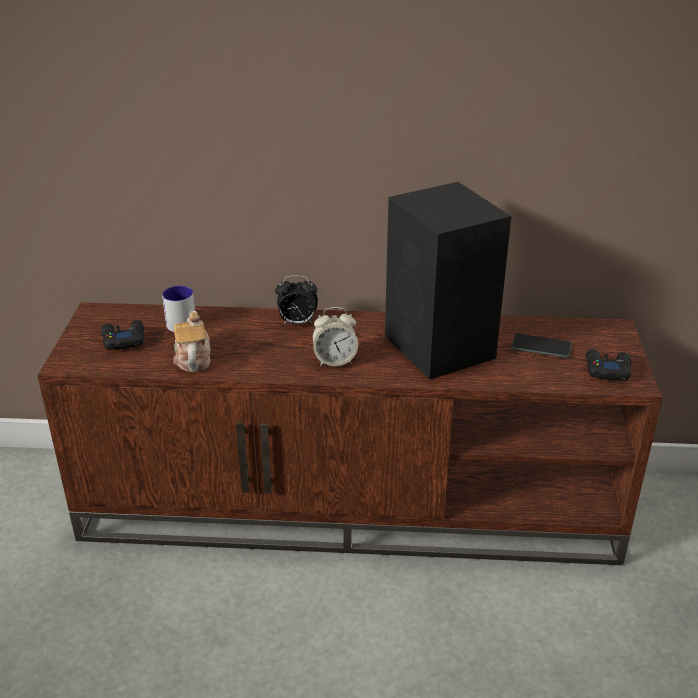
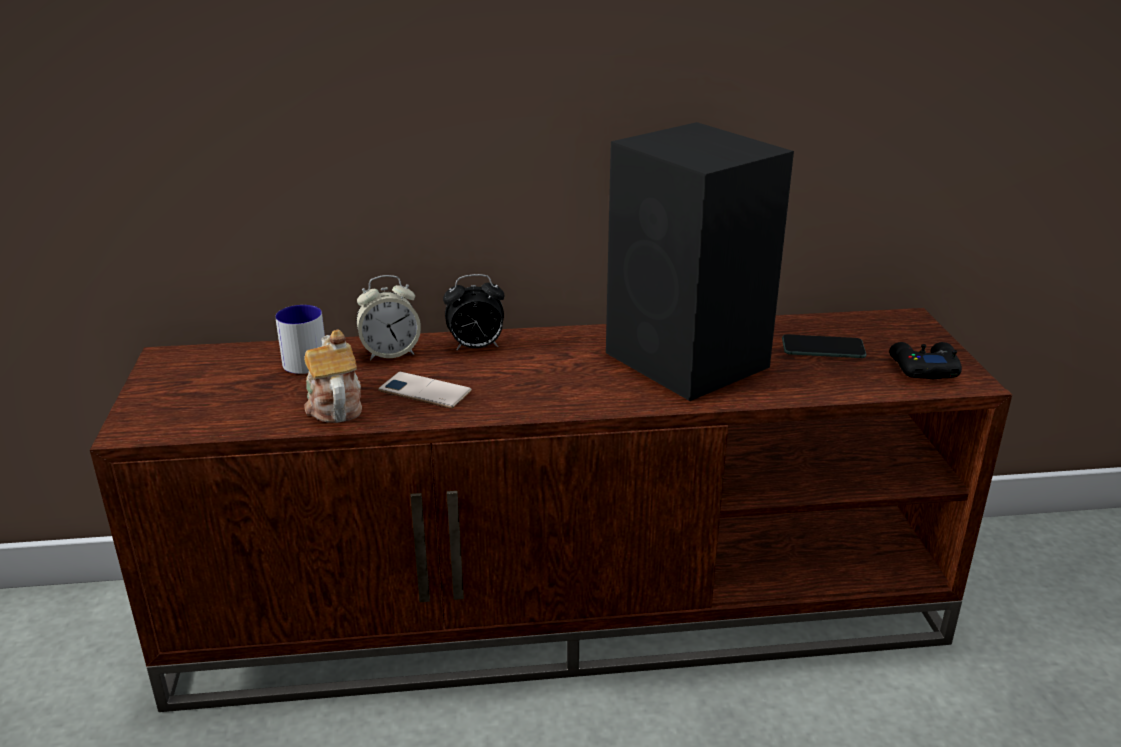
camera: 10 degrees left, 5 degrees down
black game controller [101,320,144,350] -> none
alarm clock [312,307,358,366] -> alarm clock moved to [356,275,421,361]
none -> phone [378,372,472,409]

